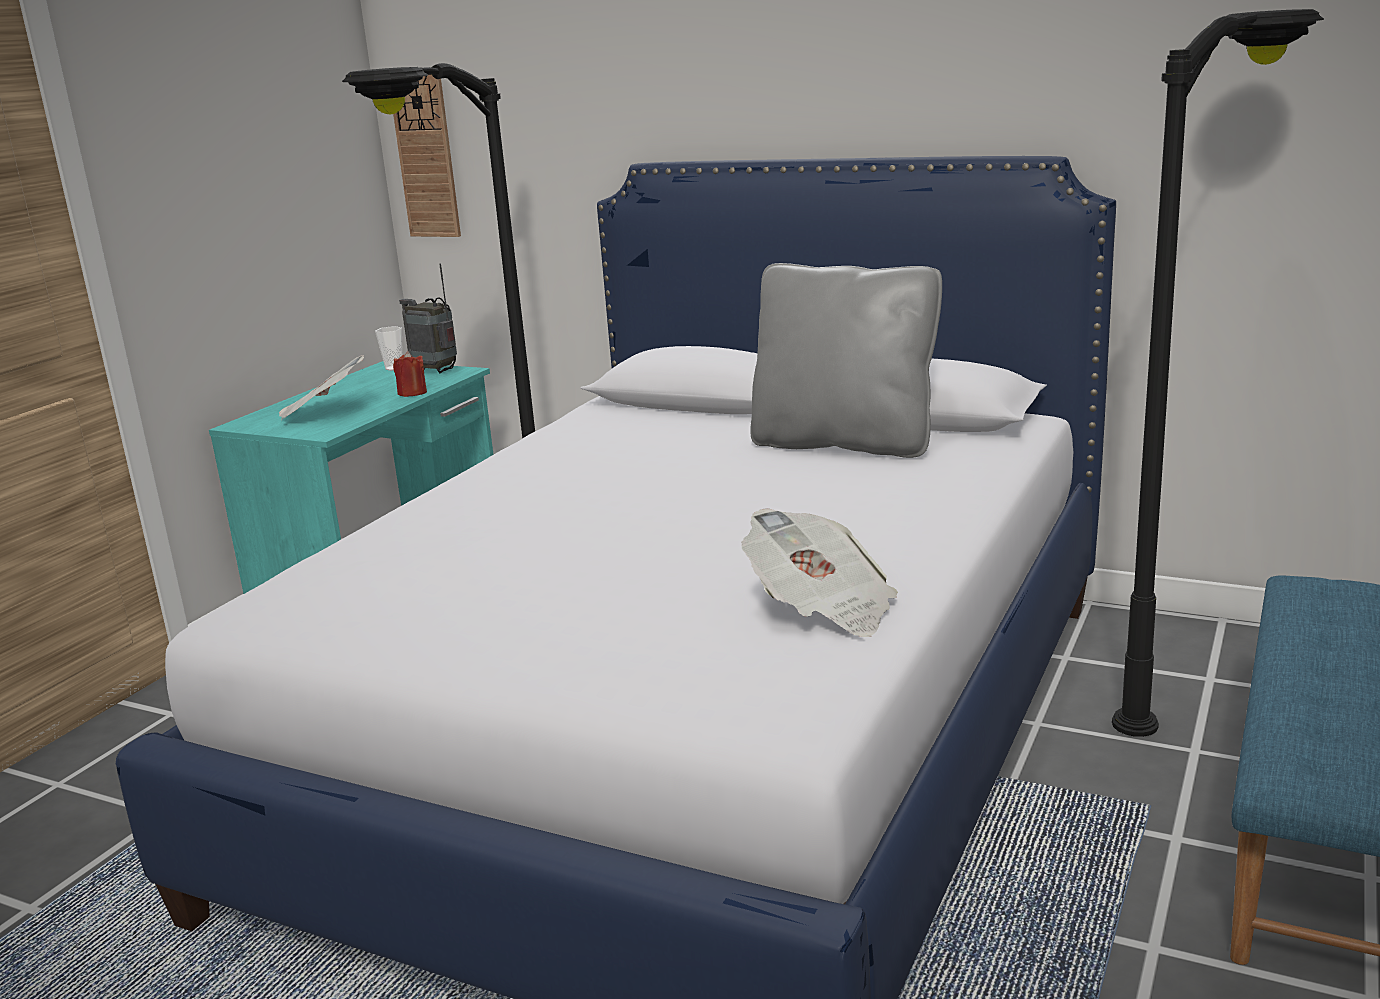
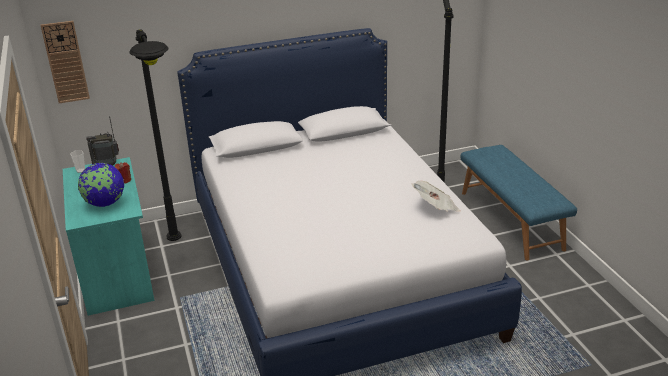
camera: 45 degrees left, 10 degrees up
newspaper [279,355,364,419] -> globe [78,163,124,207]
grey pillow [751,263,942,458] -> none

